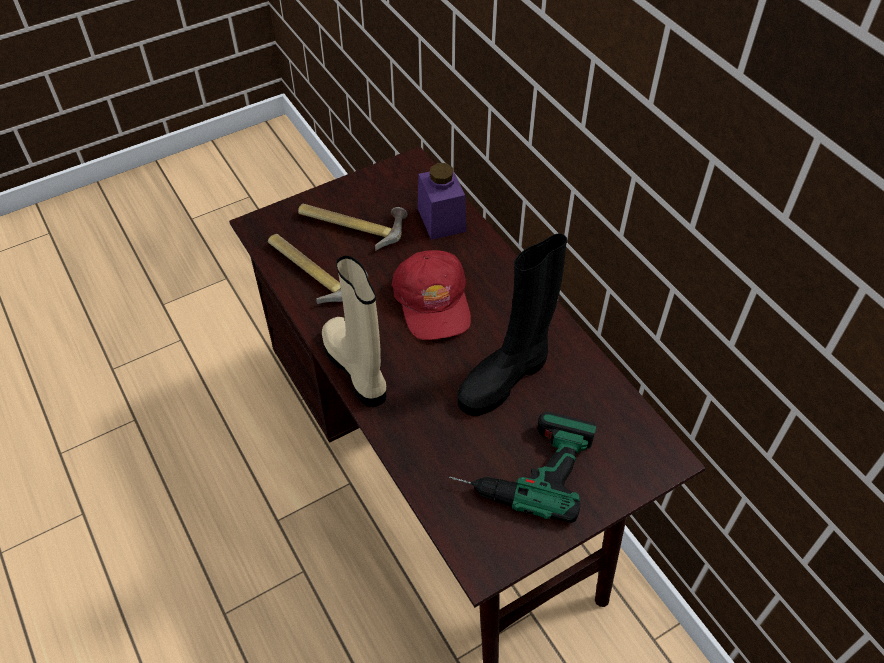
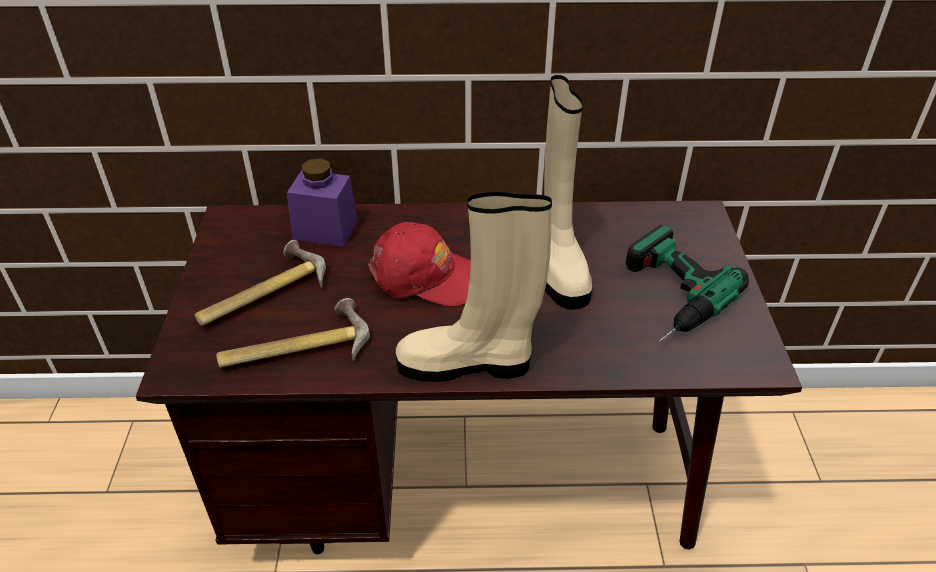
camera: 60 degrees left, 10 degrees down
black boot [457,233,567,416] -> beige boot [544,75,592,310]

